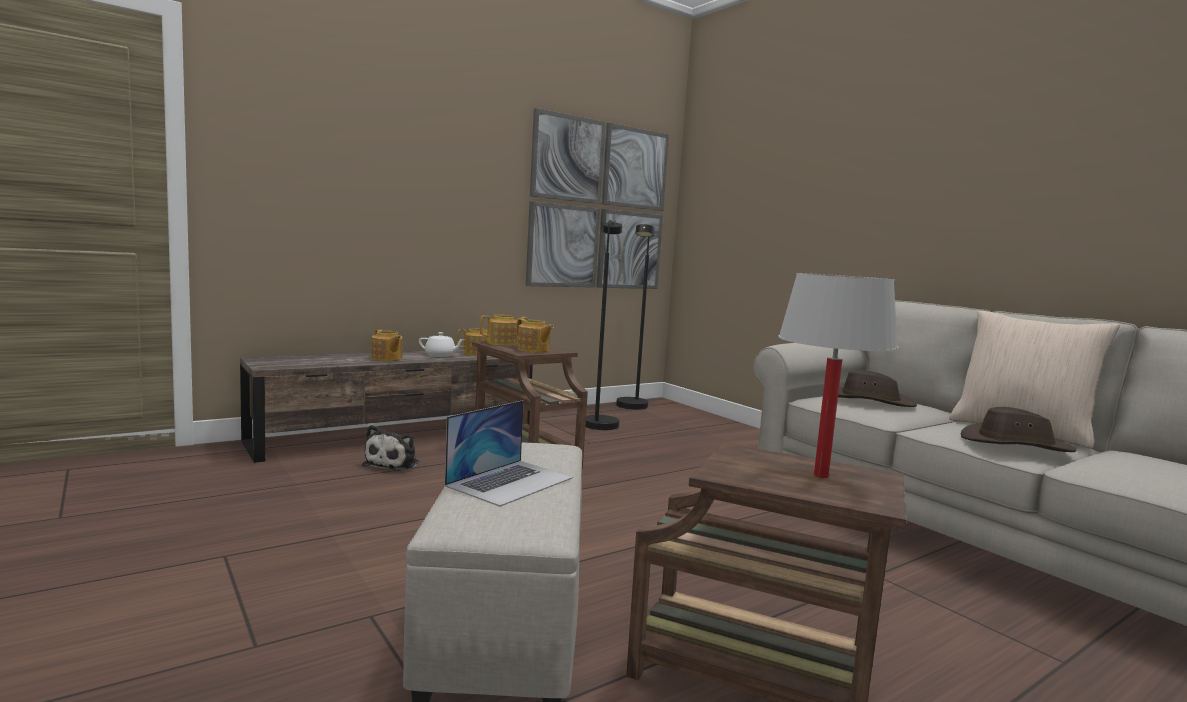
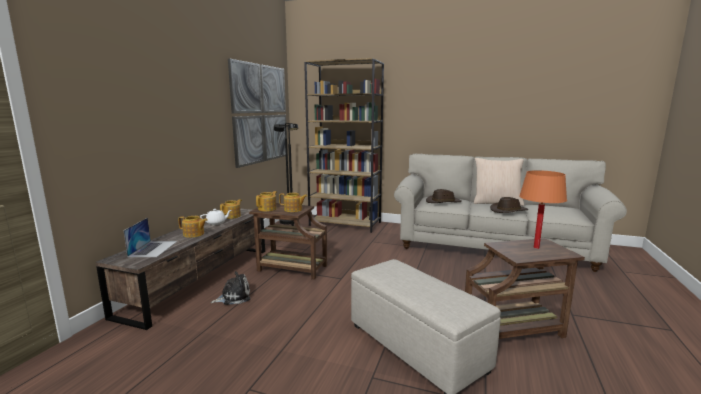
camera: 35 degrees left, 5 degrees up
plush toy [362,425,419,471] -> plush toy turned 90 degrees counterclockwise [210,271,251,305]
laptop [445,400,573,507] -> laptop moved to [123,218,177,257]
white table lamp [778,273,898,478] -> orange table lamp [519,170,567,249]
none -> brown bookcase [304,58,384,233]

